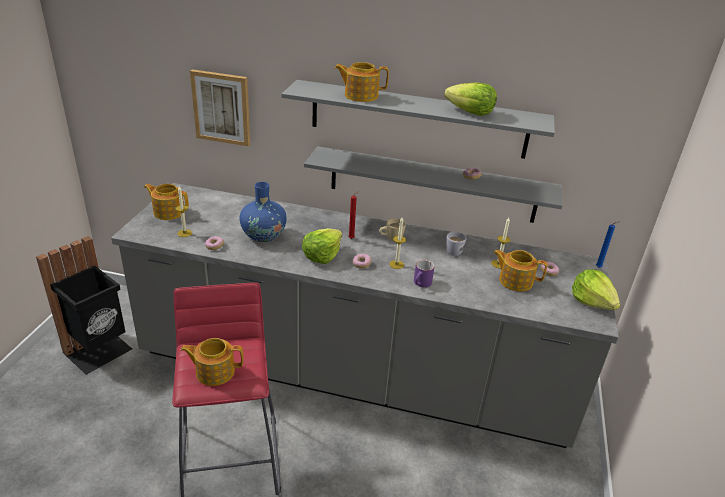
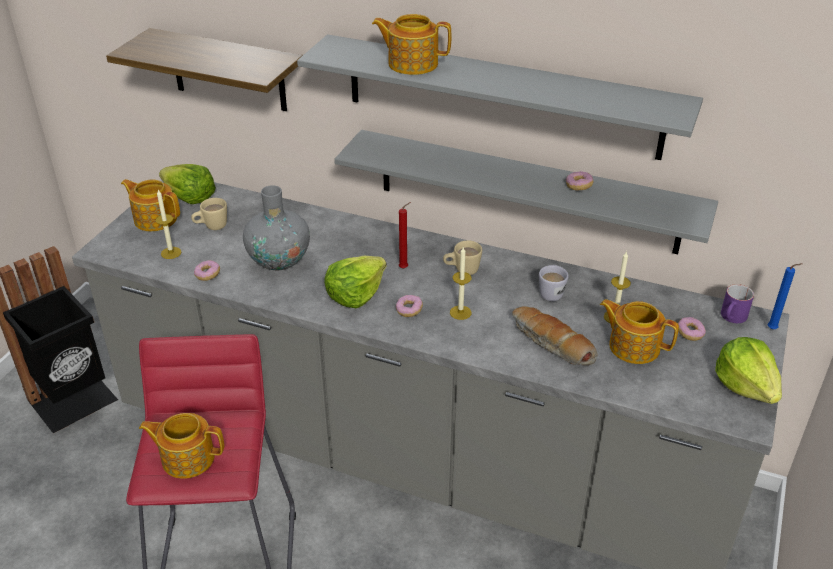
camera: 10 degrees right, 5 degrees up
picture [190,69,250,146] -> shelf [106,28,303,111]
blue vase [239,182,287,242] -> grey vase [243,185,310,270]
purple mug [414,260,434,287] -> purple mug moved to [721,284,754,323]
lettuce [444,82,497,116] -> lettuce moved to [159,164,216,204]
none -> beige mug [191,198,227,230]
none -> bread [512,306,597,365]

